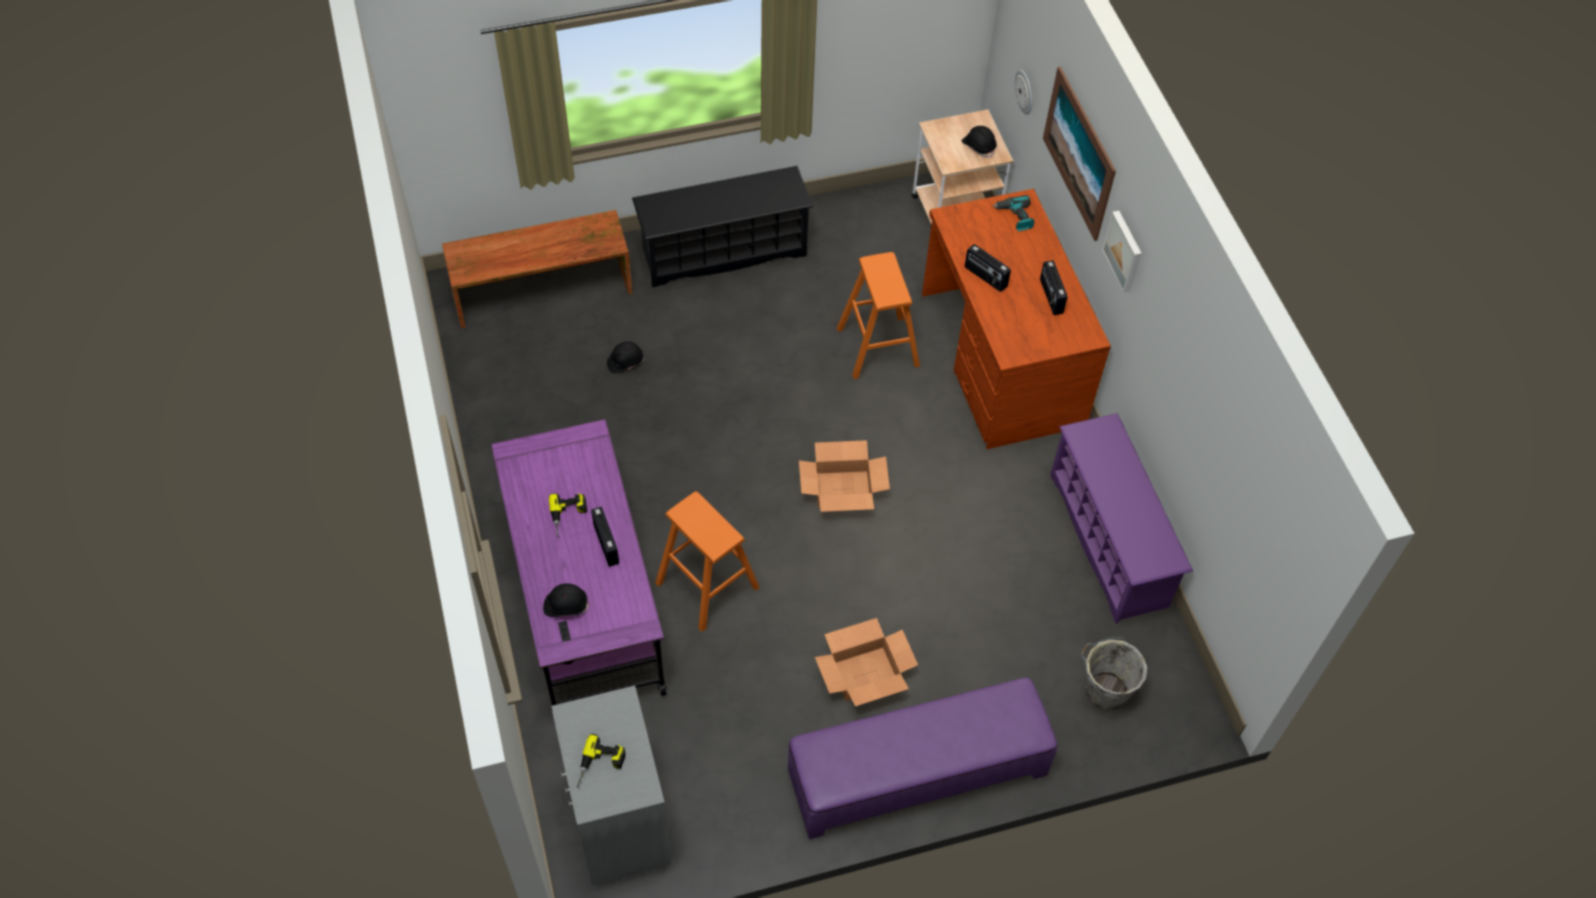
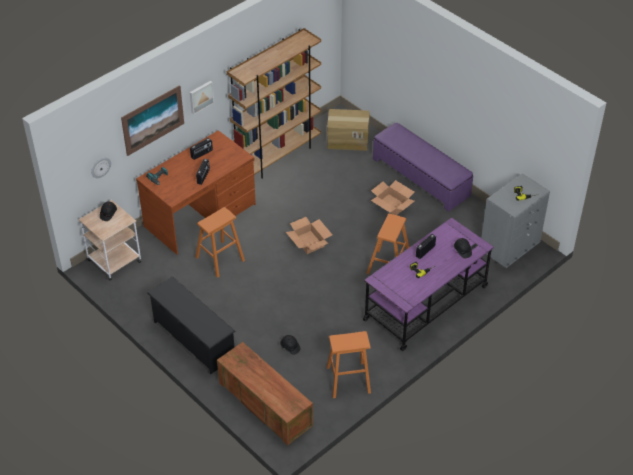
camera: 115 degrees left, 10 degrees down
purple shoe rack [1050,413,1193,623] -> brown bookcase [227,28,321,179]
grey bucket [1080,637,1147,710] -> cardboard box [327,109,370,151]
none -> orange stool [327,331,371,398]

